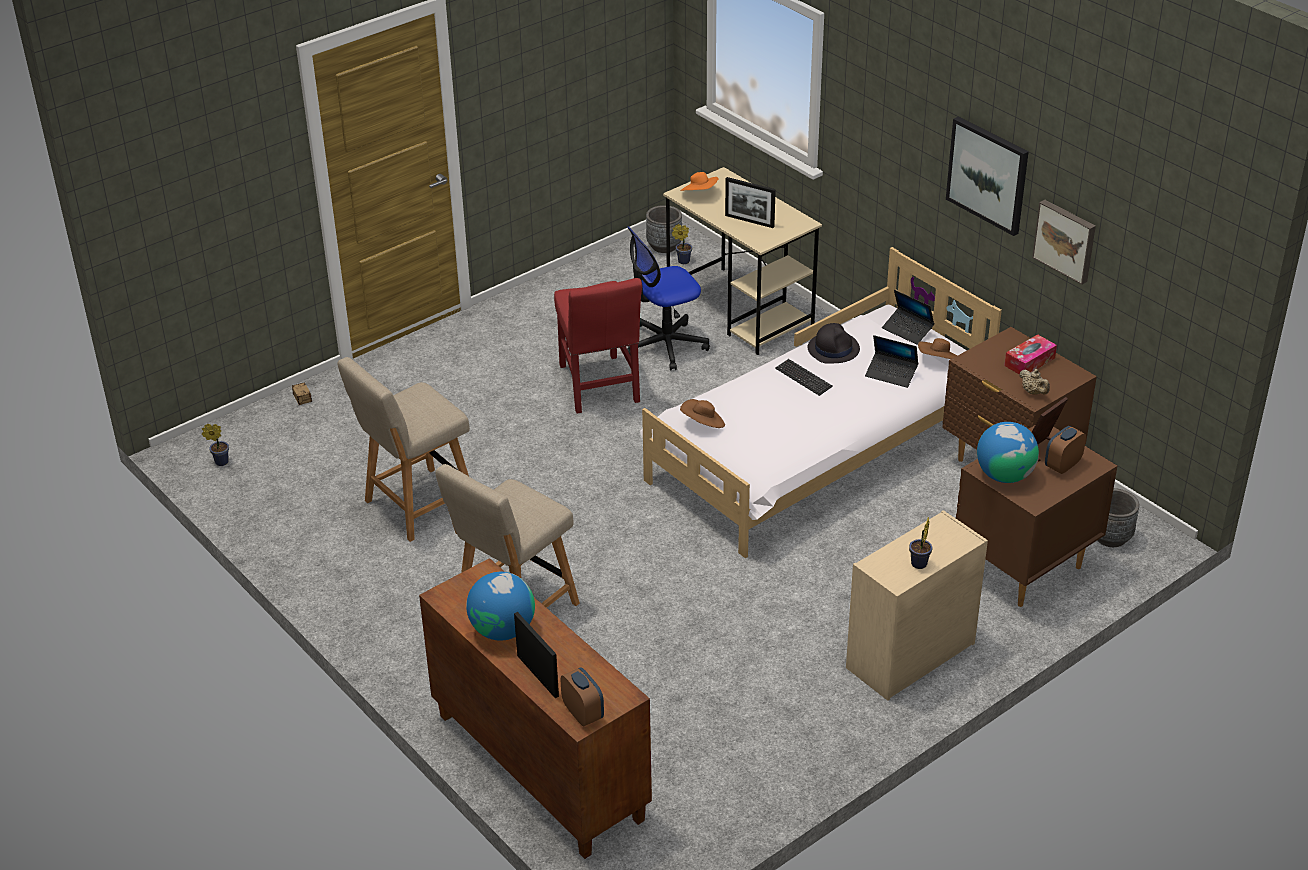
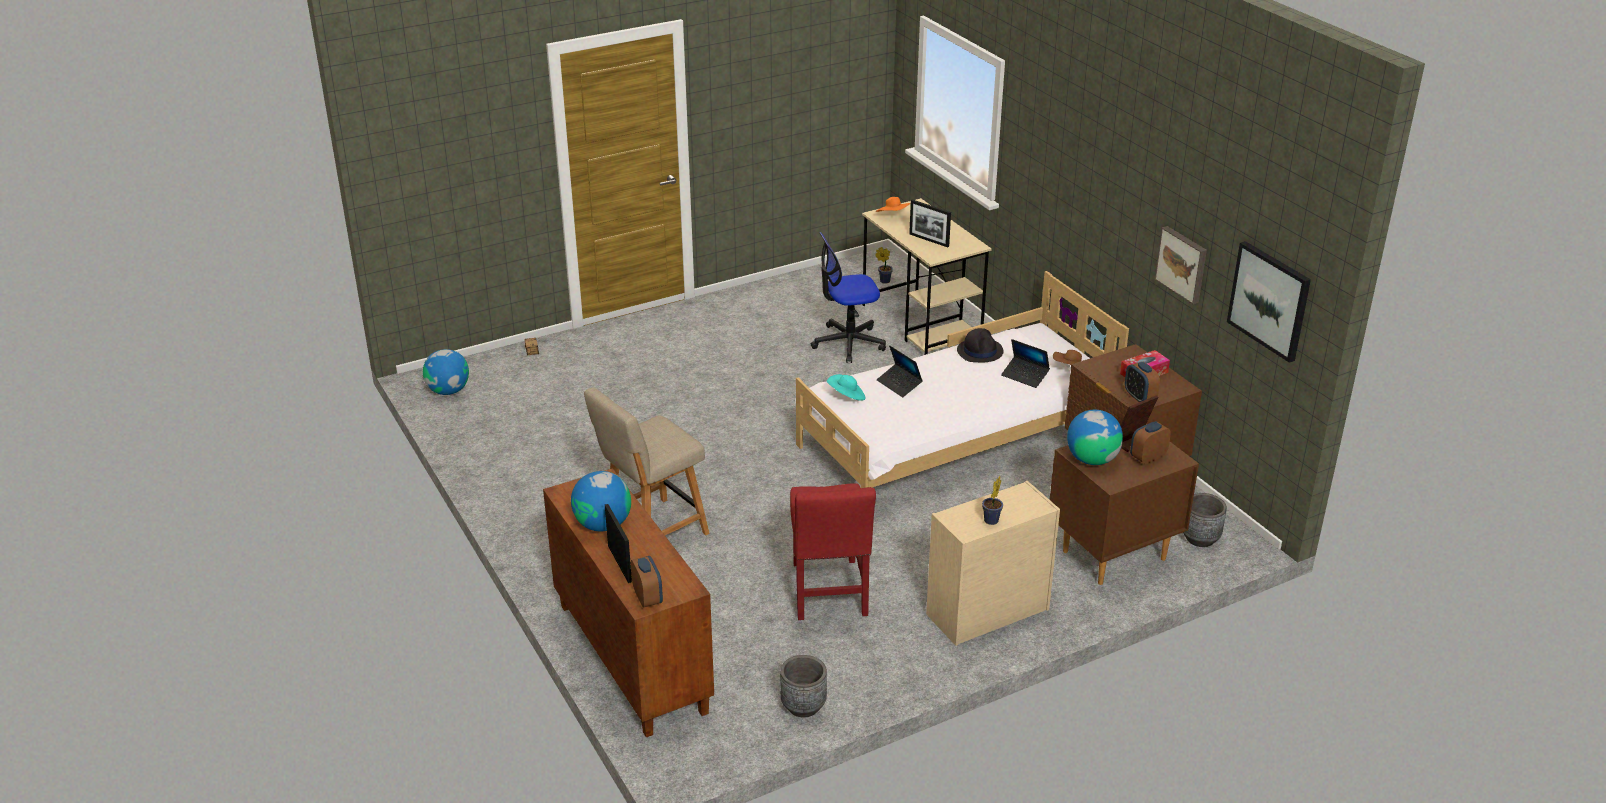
camera: 10 degrees right, 5 degrees down
potted plant [202,424,229,466] -> globe [423,349,469,395]
beige chair [337,357,470,542] -> none
red chair [554,278,642,413] -> red chair moved to [790,483,876,620]
grey planter [646,205,682,253] -> grey planter moved to [780,655,827,717]
brown hat [680,399,725,428] -> turquoise hat [827,374,866,401]
keyboard [775,359,832,396] -> none
laptop [882,290,935,345] -> laptop moved to [877,346,923,397]
picture [946,116,1028,236] -> picture moved to [1227,241,1311,363]
beige teapot [1019,369,1050,395] -> alarm clock [1125,362,1160,402]

